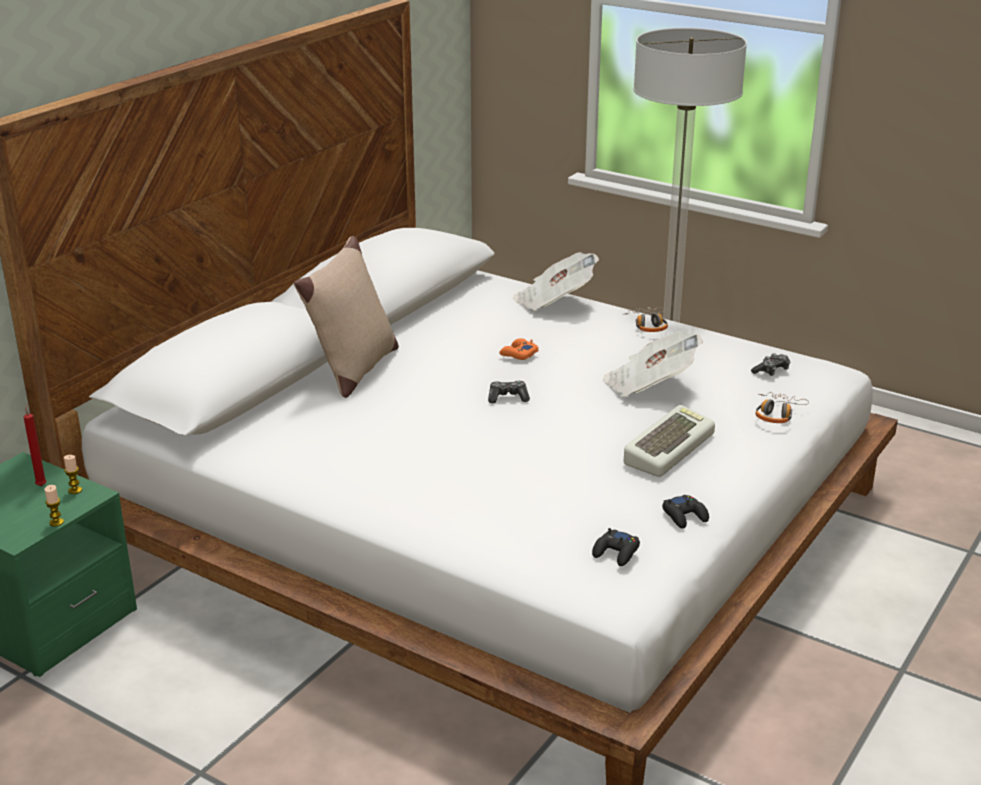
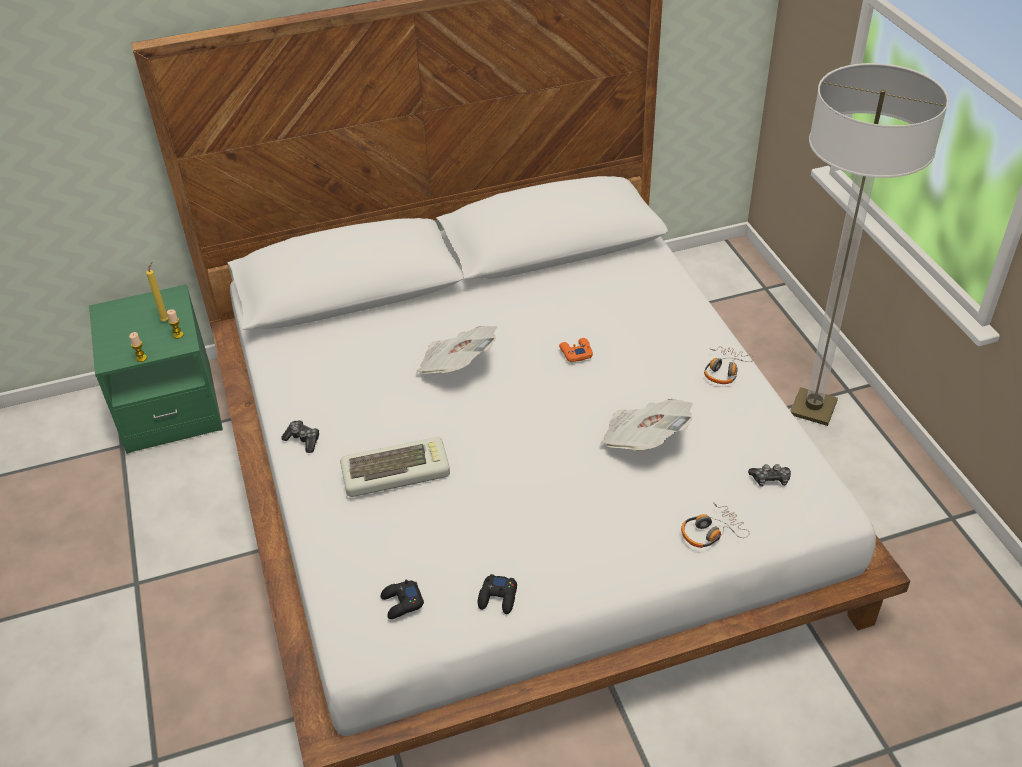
camera: 40 degrees right, 15 degrees up
red candle [24,403,47,486] -> yellow candle [146,262,169,321]
beige pillow [294,236,399,398] -> none
game controller [488,381,530,403] -> game controller moved to [281,420,319,453]
newspaper [513,252,599,311] -> newspaper moved to [416,326,497,374]
keyboard [624,405,715,477] -> keyboard moved to [340,437,450,497]

